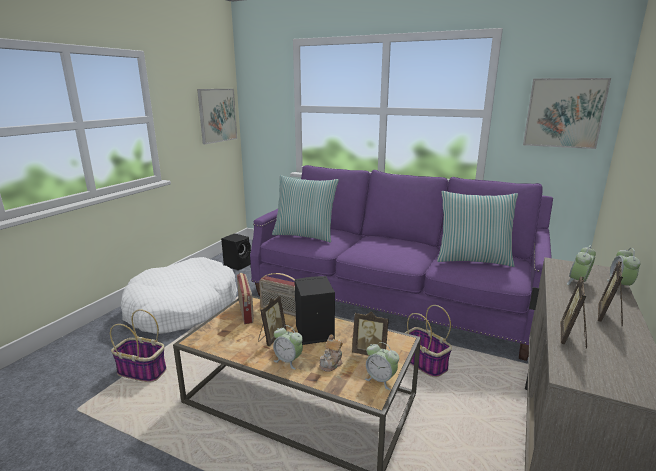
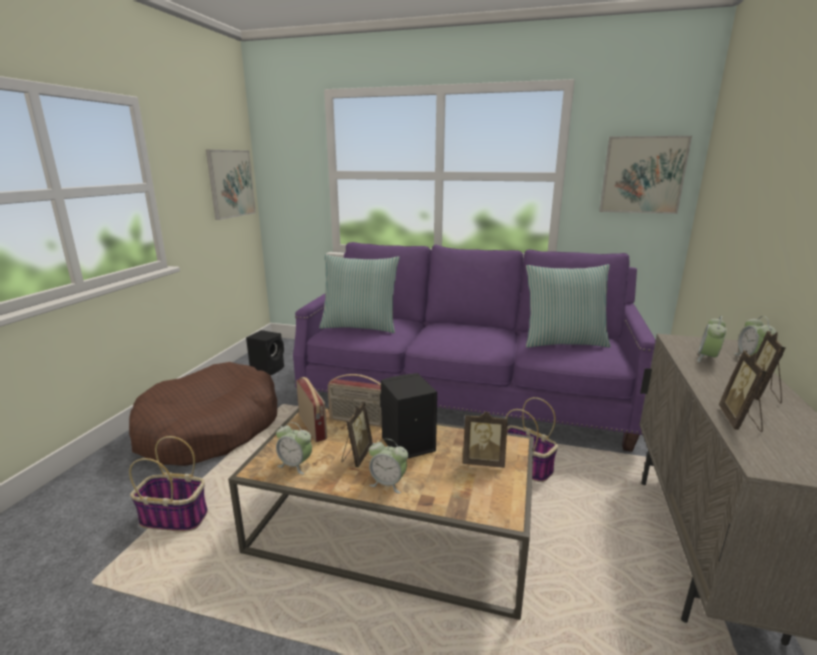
camera: 10 degrees left, 0 degrees up
white dog bed [121,257,237,334] -> brown dog bed [129,362,277,466]
teapot [320,334,343,372] -> none
alarm clock [365,342,399,390] -> alarm clock moved to [276,422,312,474]

